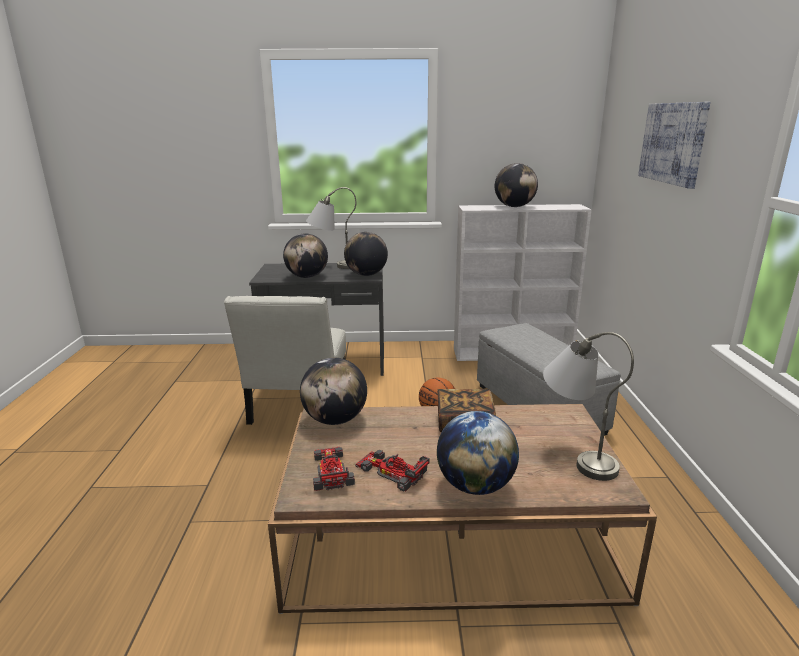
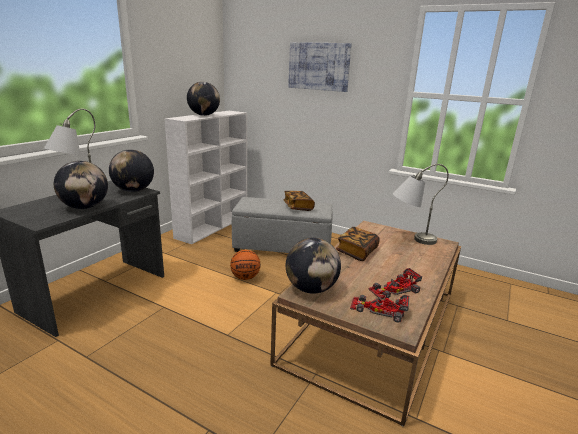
camera: 60 degrees left, 0 degrees up
white chair [224,296,346,425] -> none
globe [437,411,519,495] -> none
none -> book [283,191,315,211]

